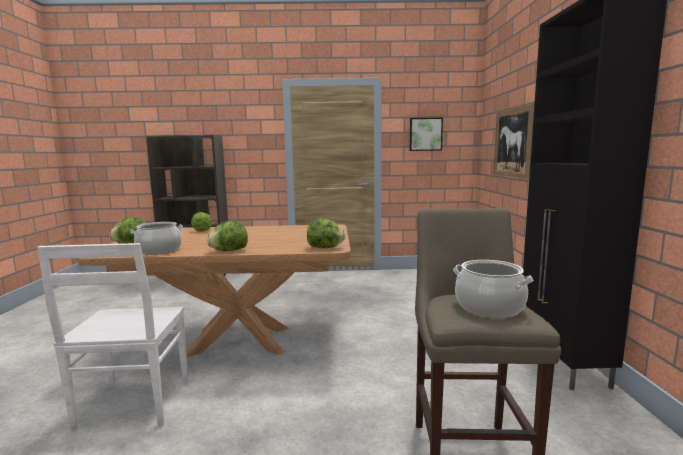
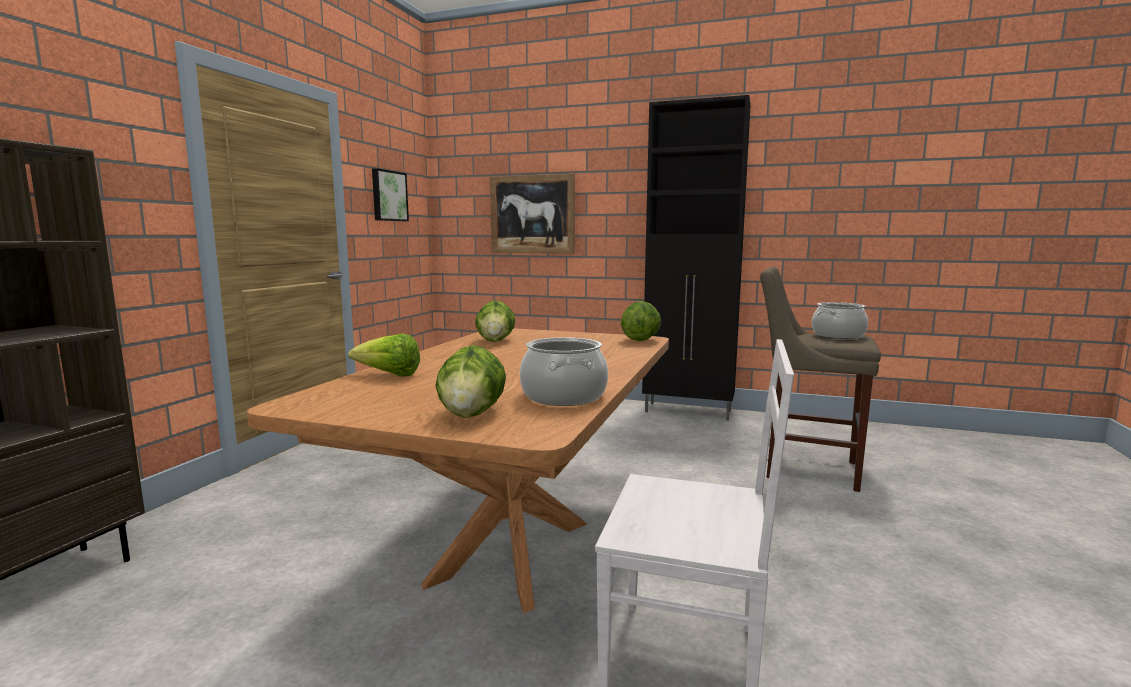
camera: 70 degrees left, 0 degrees up
lettuce [207,220,248,251] -> lettuce moved to [475,300,515,342]

